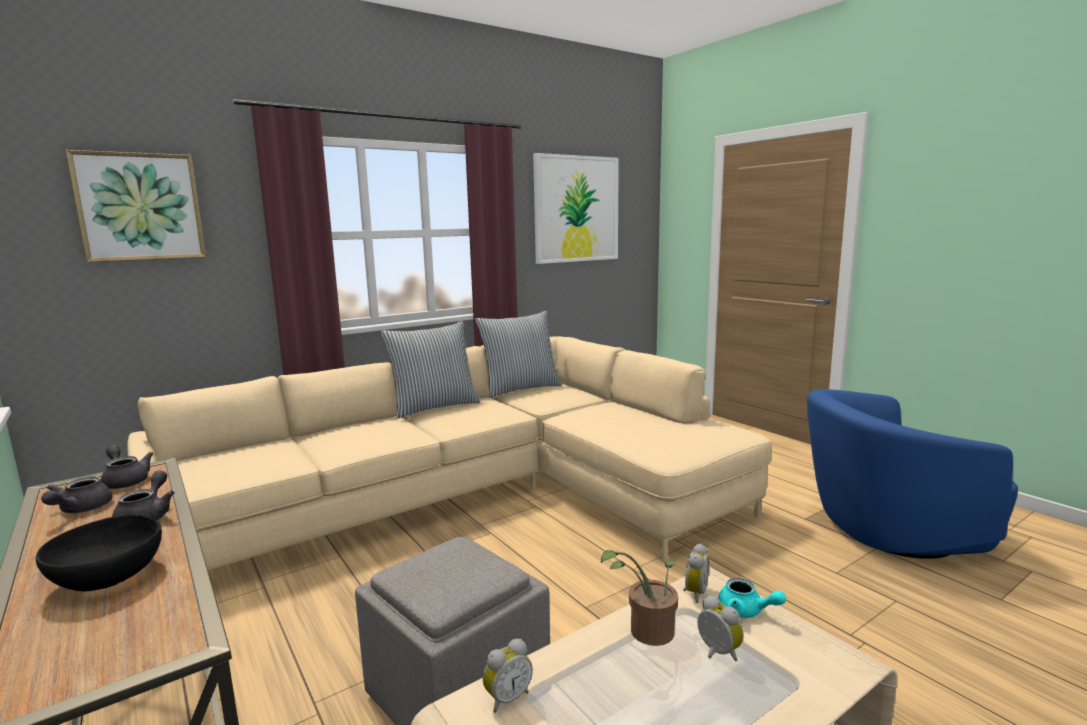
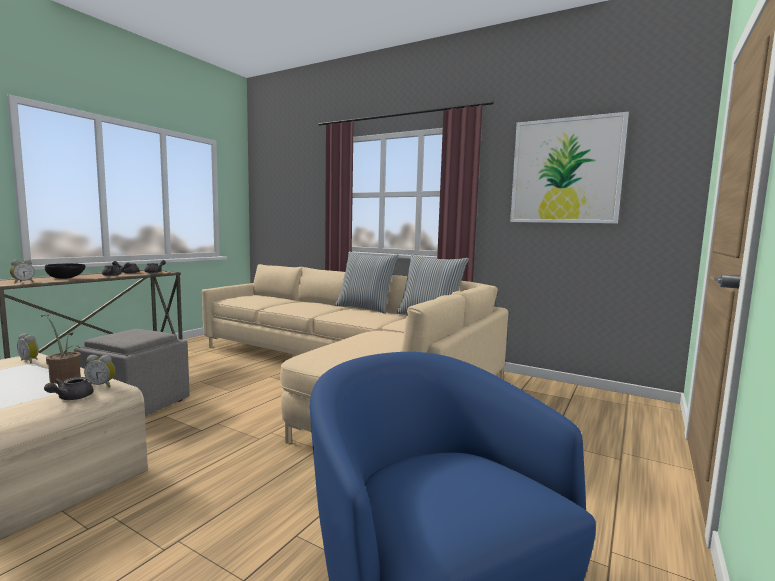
camera: 65 degrees right, 5 degrees down
picture [65,150,206,262] -> none
alarm clock [697,595,744,661] -> alarm clock moved to [10,259,35,283]
turquoise teapot [718,577,786,618] -> grey teapot [44,377,94,400]

